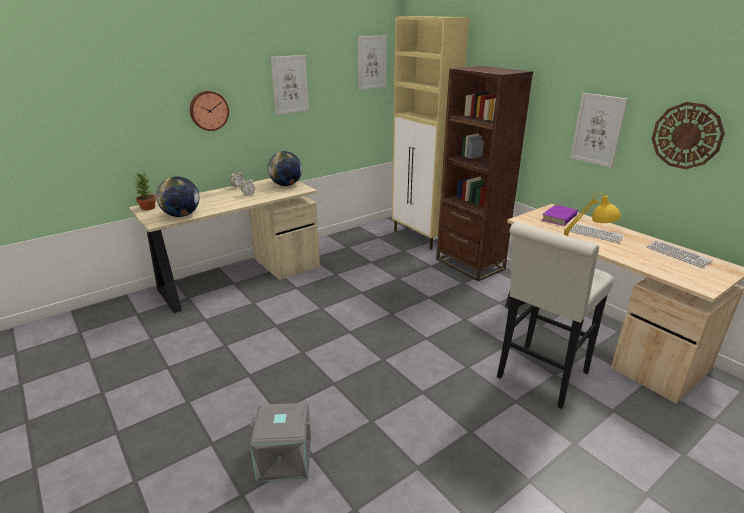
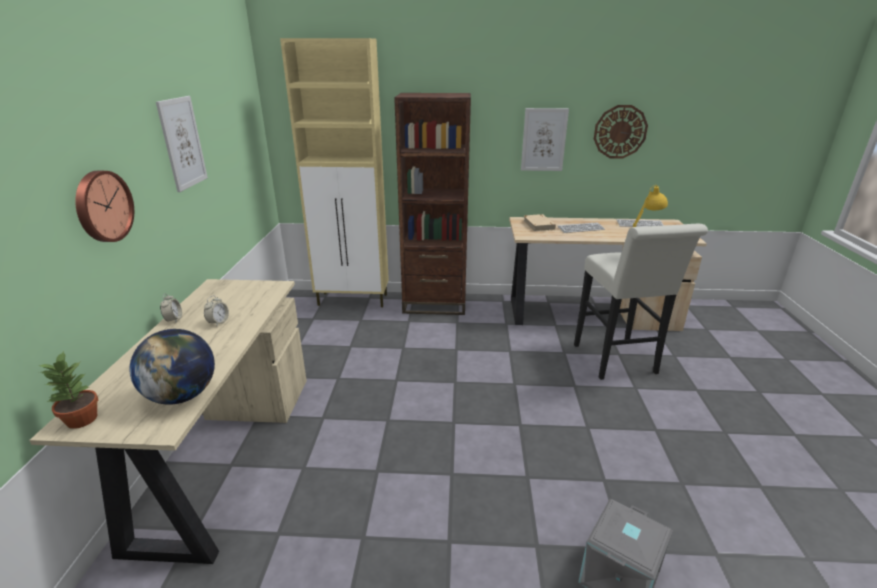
camera: 50 degrees left, 0 degrees up
globe [268,151,302,186] -> none
picture [358,35,386,90] -> none
purple book [542,205,578,226] -> beige book [523,214,556,232]

